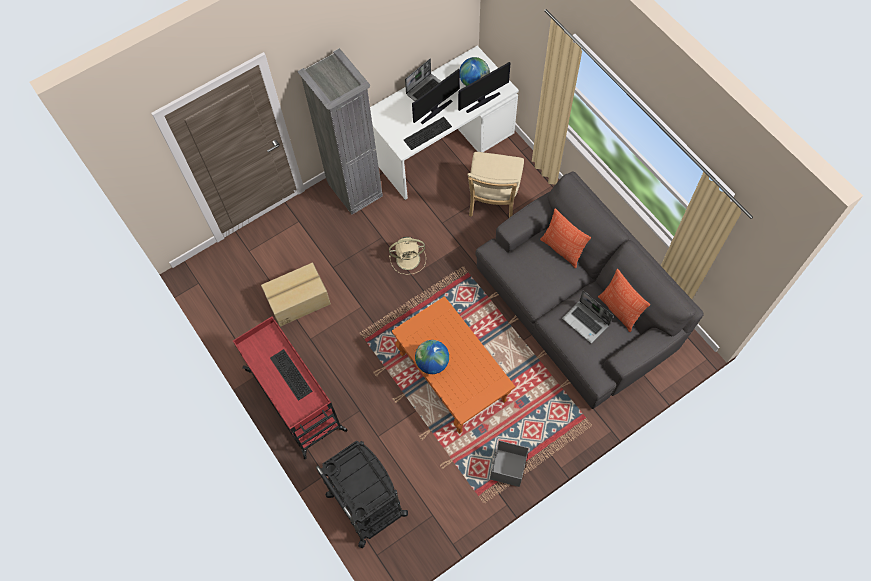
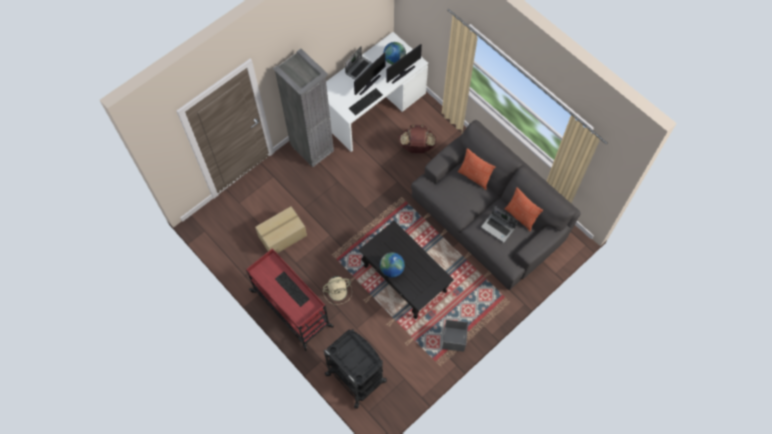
camera: 10 degrees left, 0 degrees up
beige fan [389,237,426,275] -> beige fan moved to [322,276,352,305]
orange coffee table [392,296,515,434] -> black coffee table [359,221,454,319]
beige chair [467,152,524,218] -> brown backpack [399,125,437,153]

